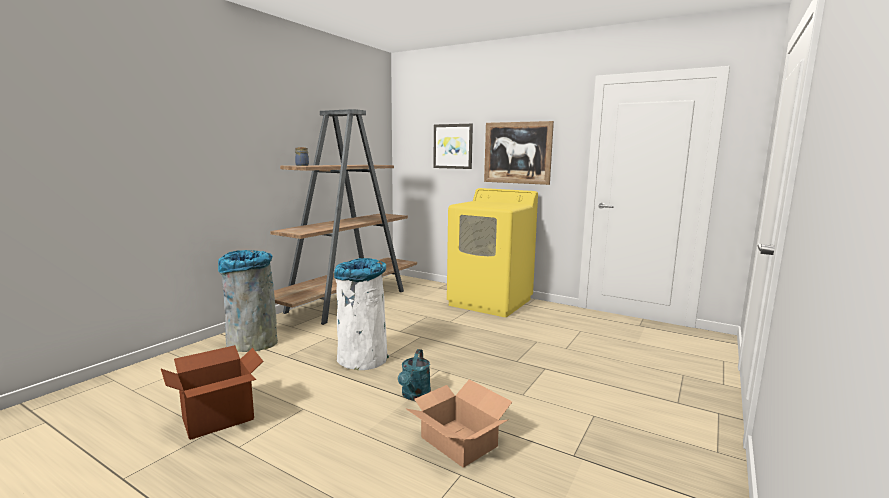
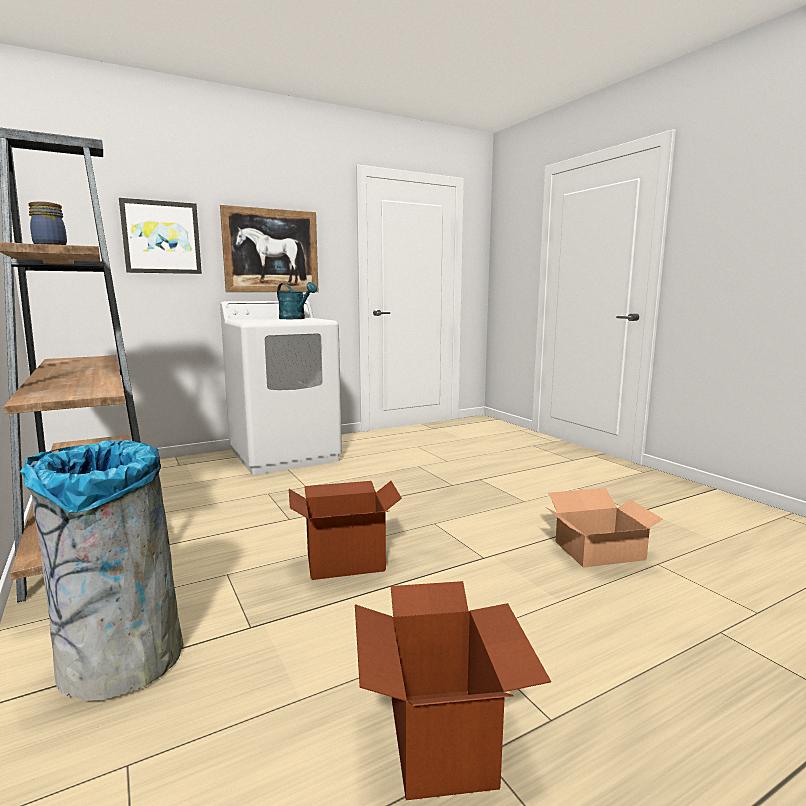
camera: 60 degrees left, 0 degrees up
white trash can [334,258,389,370] -> cardboard box [289,481,402,580]
turquoise watering can [398,349,431,400] -> turquoise watering can moved to [277,282,317,319]
yellow washing machine [447,188,538,317] -> white washing machine [220,301,342,475]

